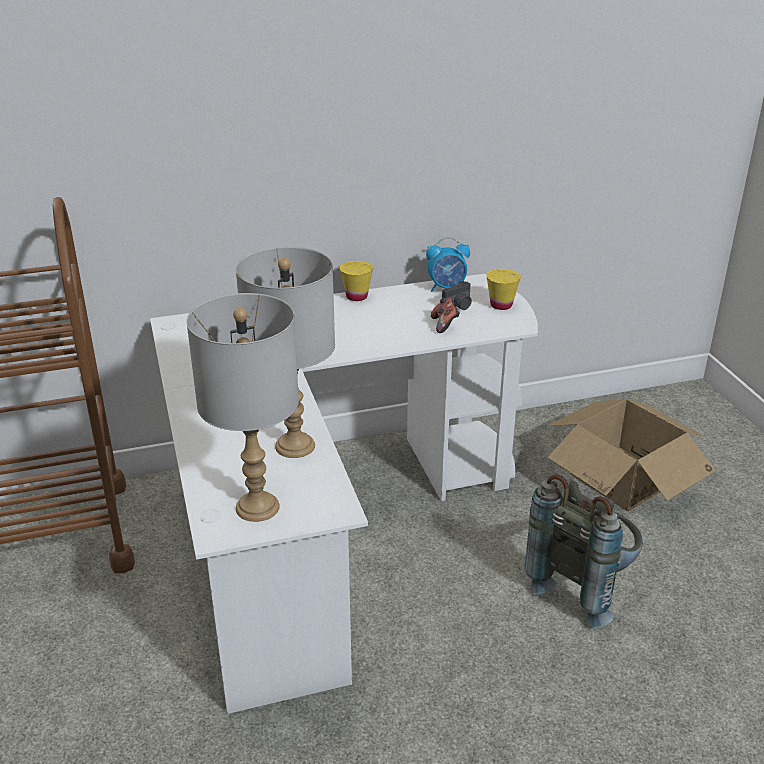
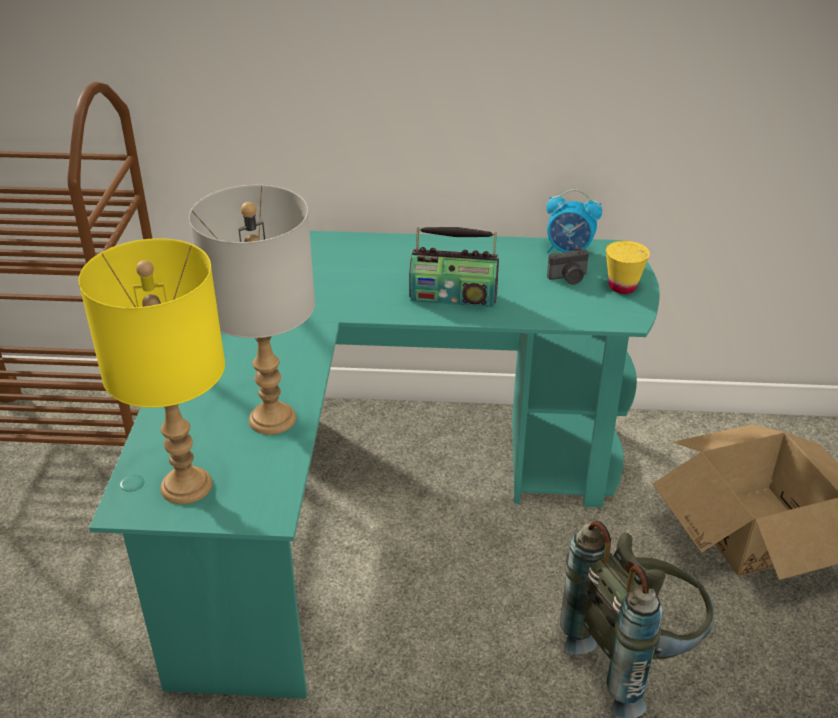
camera: 20 degrees right, 5 degrees up
white desk [150,274,538,714] -> turquoise desk [89,231,660,699]
grey table lamp [187,293,299,522] -> yellow table lamp [79,238,225,504]
yellow cup [340,261,373,301] -> none
game controller [431,298,460,333] -> none
none -> radio [409,227,499,307]

